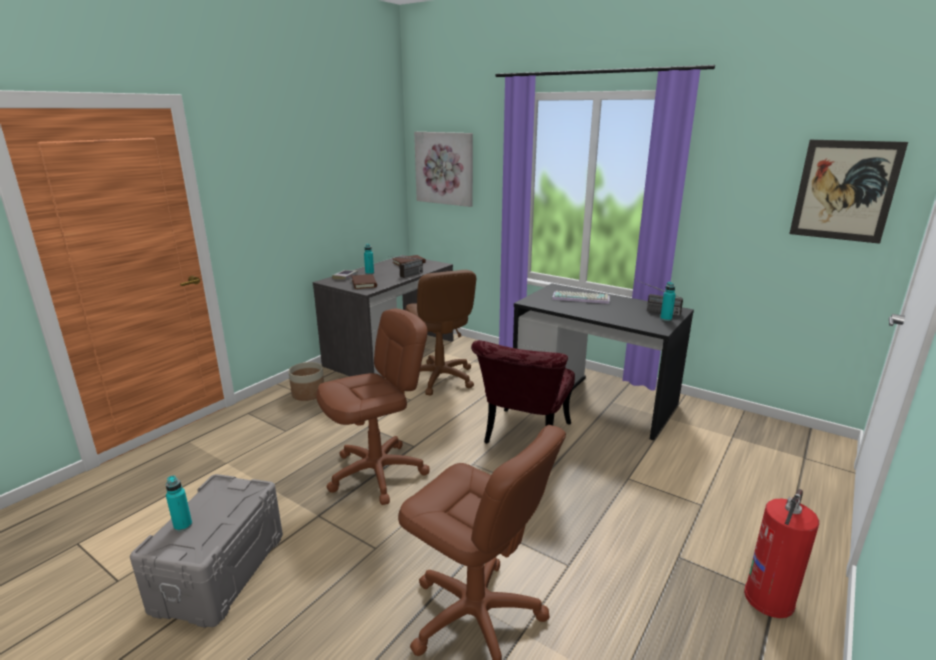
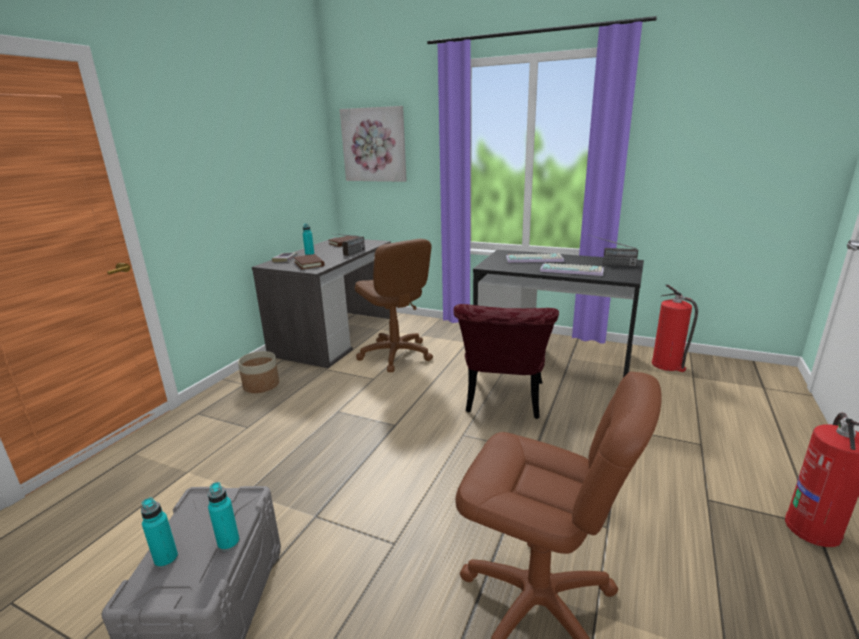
camera: 10 degrees left, 0 degrees up
brown office chair [316,309,430,505] -> none
turquoise bottle [660,282,676,321] -> turquoise bottle moved to [208,482,240,551]
picture [789,140,908,244] -> none
none -> keyboard [540,263,604,276]
none -> fire extinguisher [652,285,698,372]

